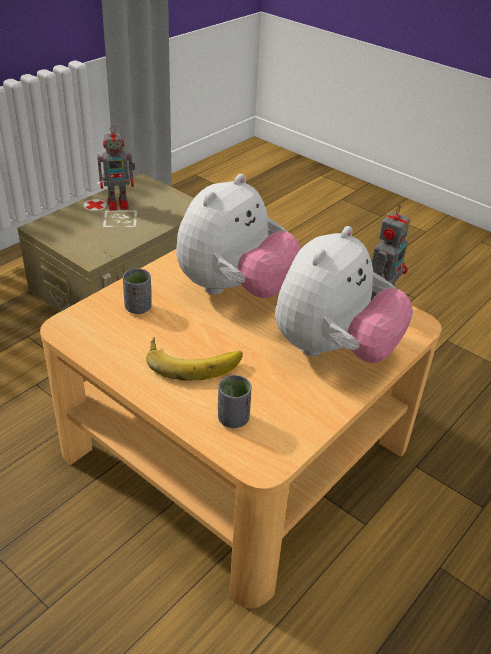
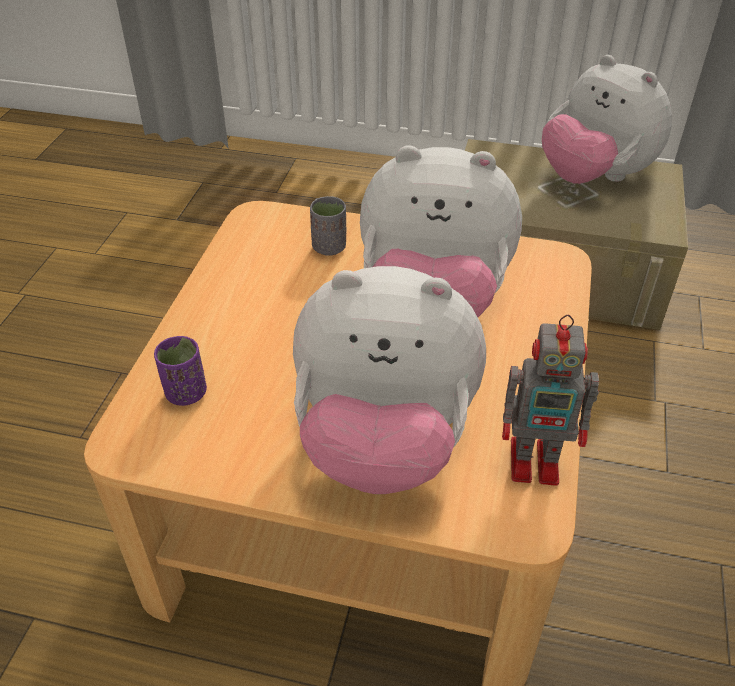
camera: 65 degrees right, 5 degrees up
toy robot [97,126,135,211] -> plush toy [542,55,672,184]
banana [146,338,243,381] -> none
grey cup [218,375,252,428] -> purple cup [154,336,207,406]

